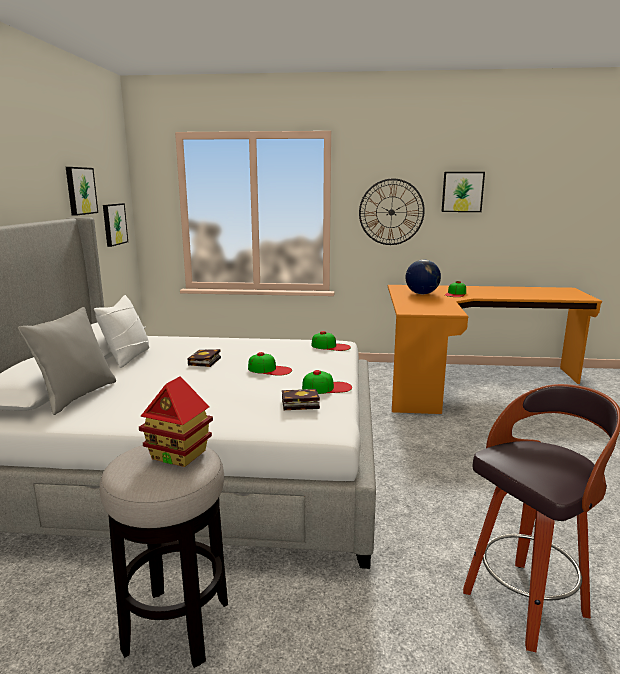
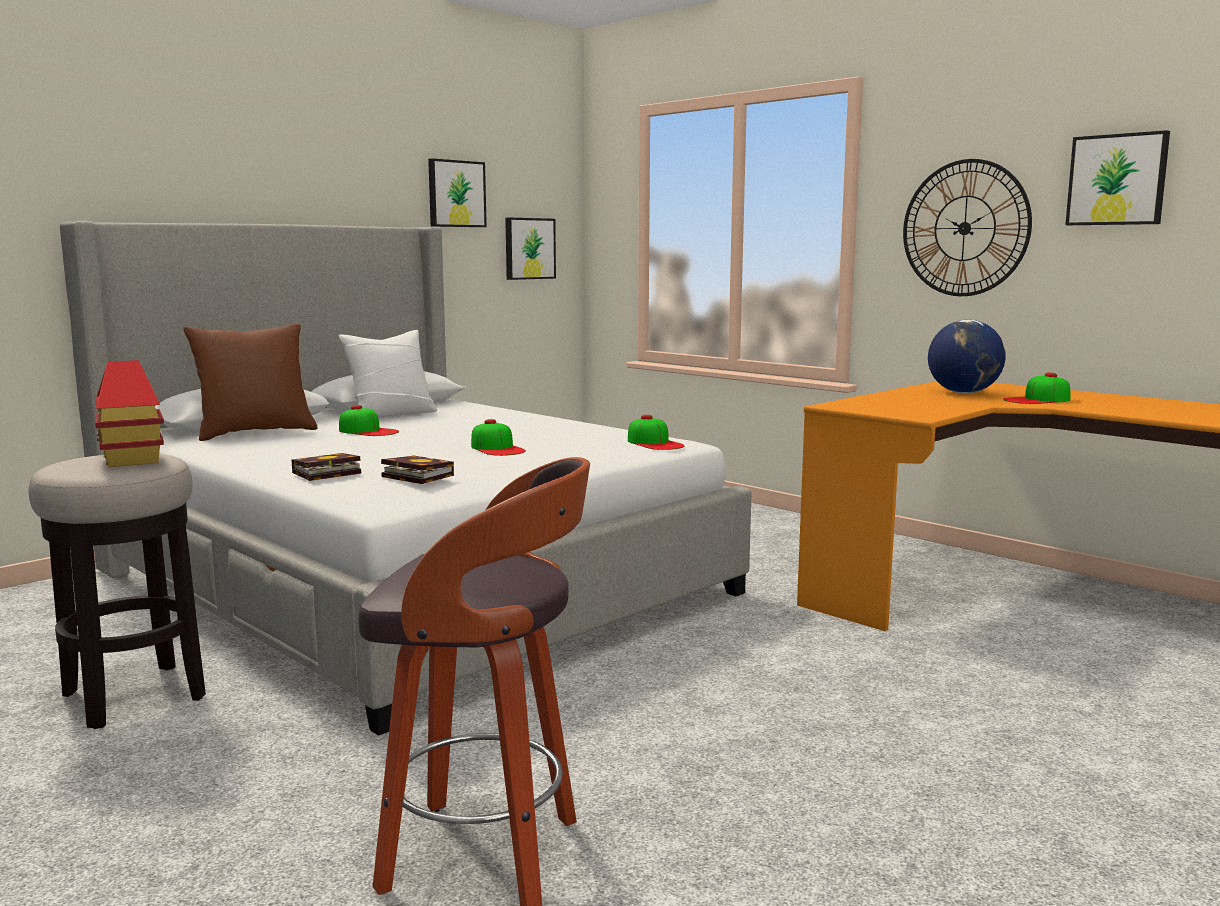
camera: 40 degrees right, 5 degrees down
grey pillow [18,307,116,415] -> brown pillow [183,324,318,441]
book [187,349,221,367] -> book moved to [291,453,361,481]
cap [302,370,352,394] -> cap moved to [339,405,399,436]

